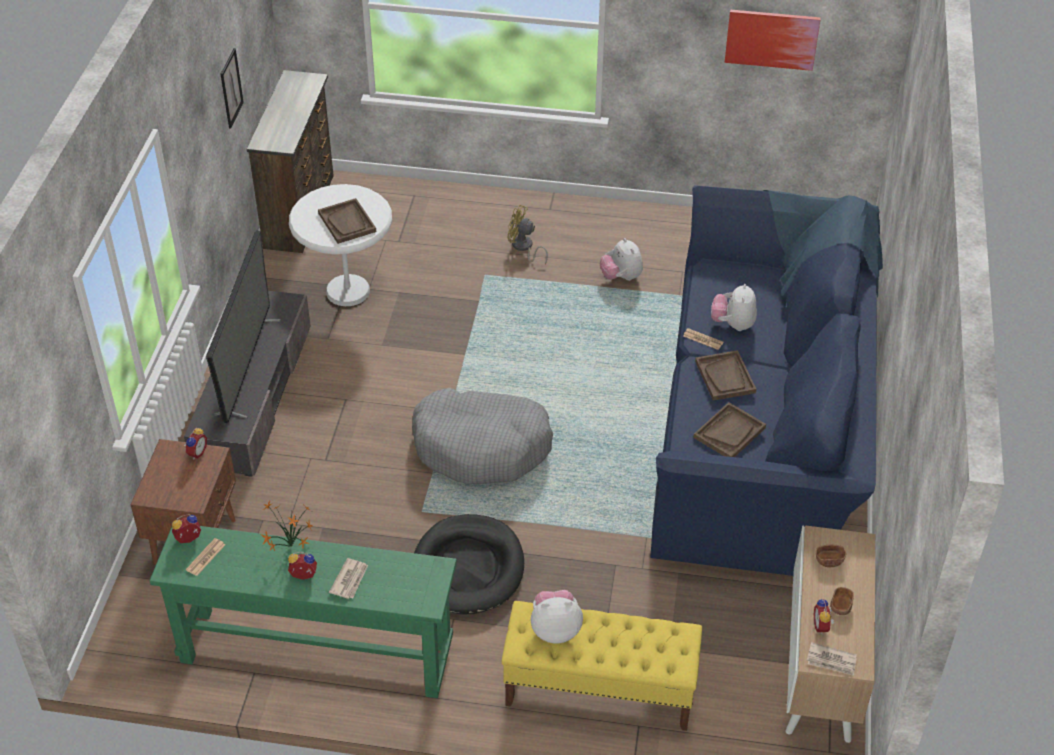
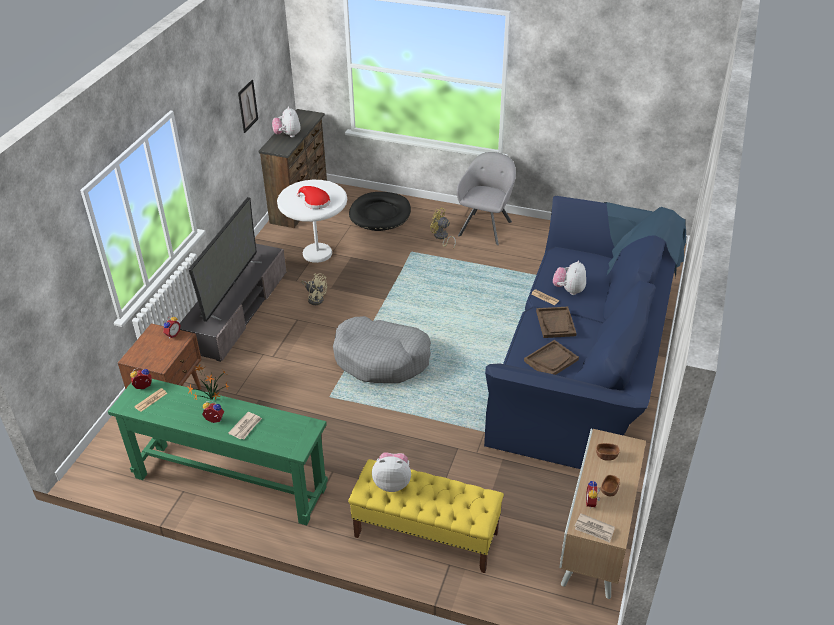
camera: 10 degrees right, 5 degrees down
brown tray [318,198,376,244] -> red hat [297,186,330,209]
black dog bed [414,514,524,615] -> black dog bed moved to [349,192,411,231]
plush toy [600,238,643,281] -> plush toy moved to [272,106,301,137]
picture [725,9,821,71] -> none
none -> beige fan [301,273,327,305]
none -> grey armchair [457,152,516,245]

